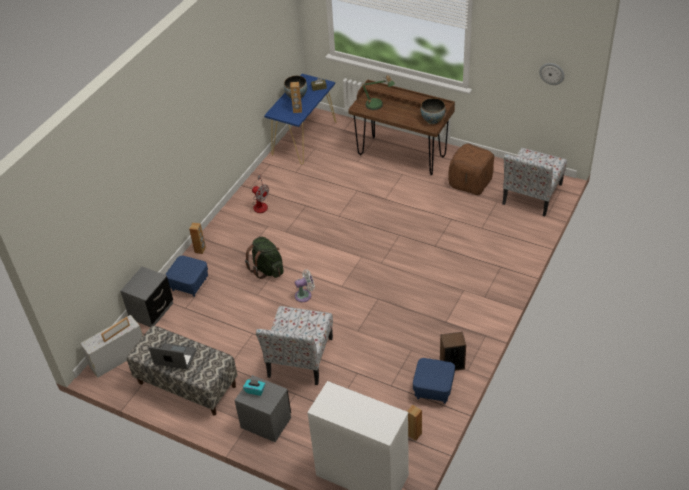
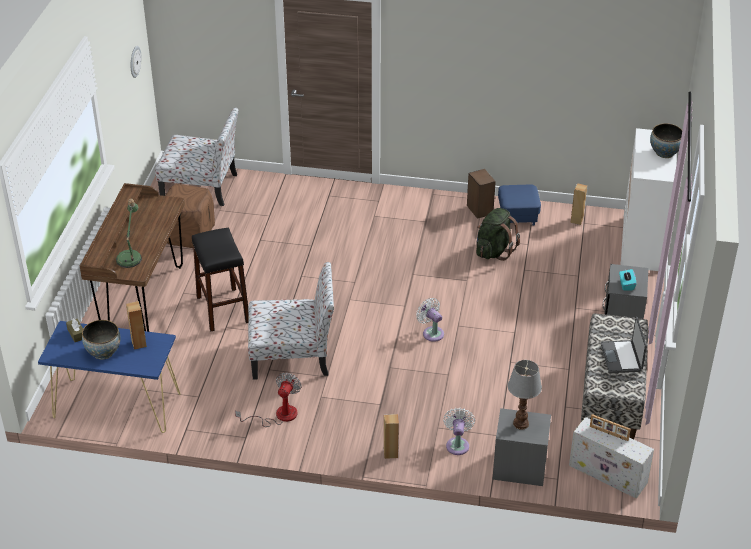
camera: 110 degrees left, 5 degrees down
blue ottoman [165,256,208,297] -> white fan [443,408,475,455]
green backpack [245,236,284,279] -> green backpack moved to [476,208,520,261]
chair [256,306,333,385] -> chair moved to [248,262,334,380]
bowl [421,98,446,124] -> bowl moved to [650,123,682,158]
none -> black stool [192,228,248,331]
none -> table lamp [508,360,542,430]

